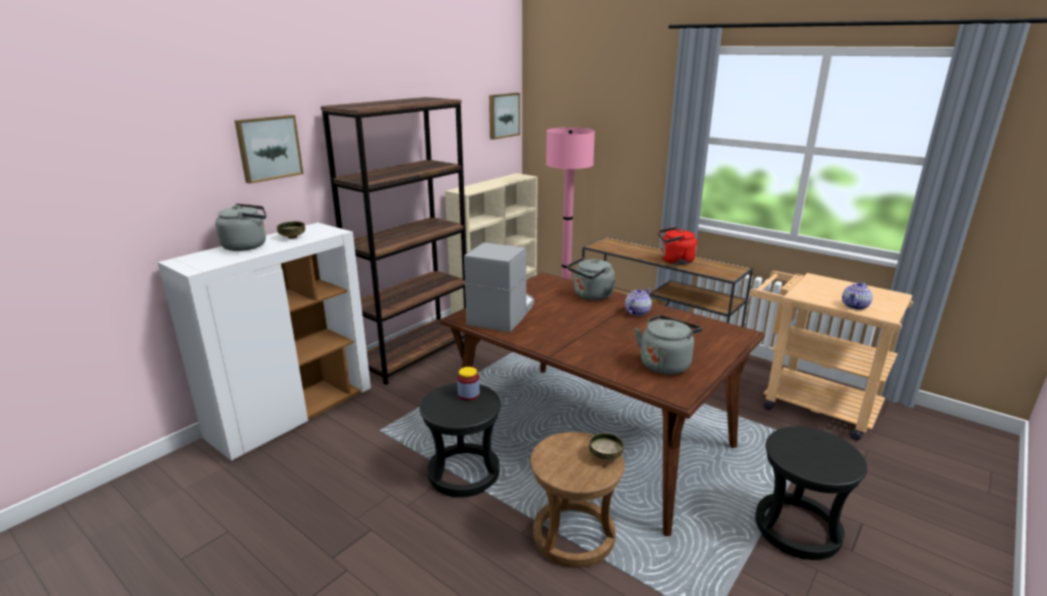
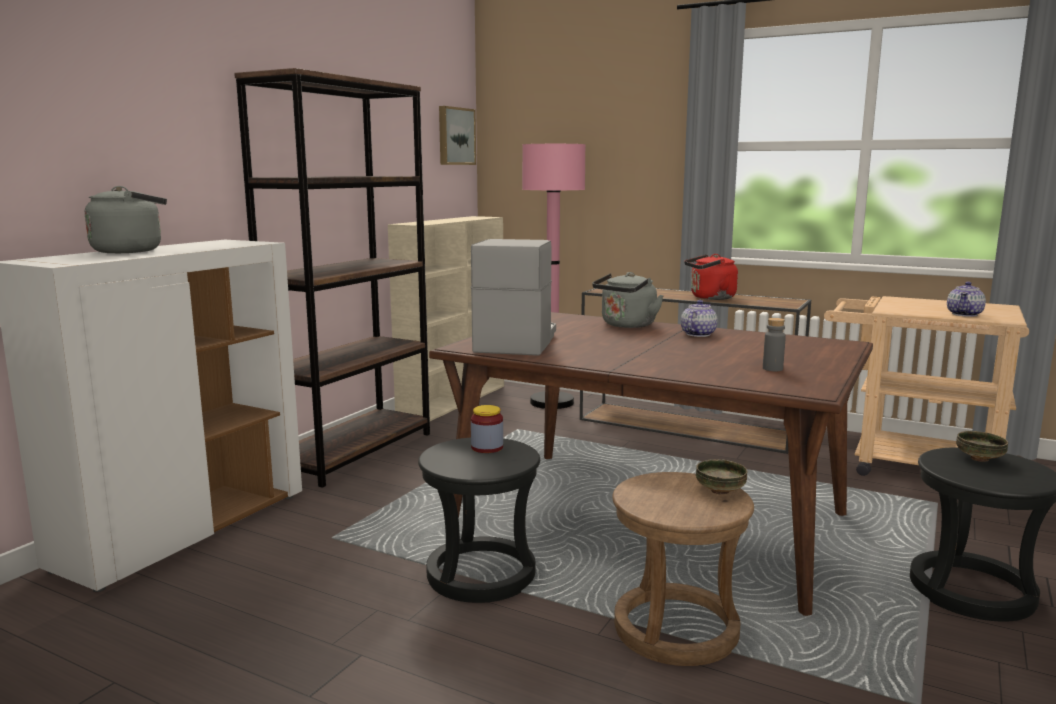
camera: 10 degrees left, 10 degrees down
picture [234,115,304,184] -> none
bowl [277,221,305,239] -> bowl moved to [956,431,1008,462]
grey kettle [634,315,702,375] -> grey bottle [763,318,786,371]

